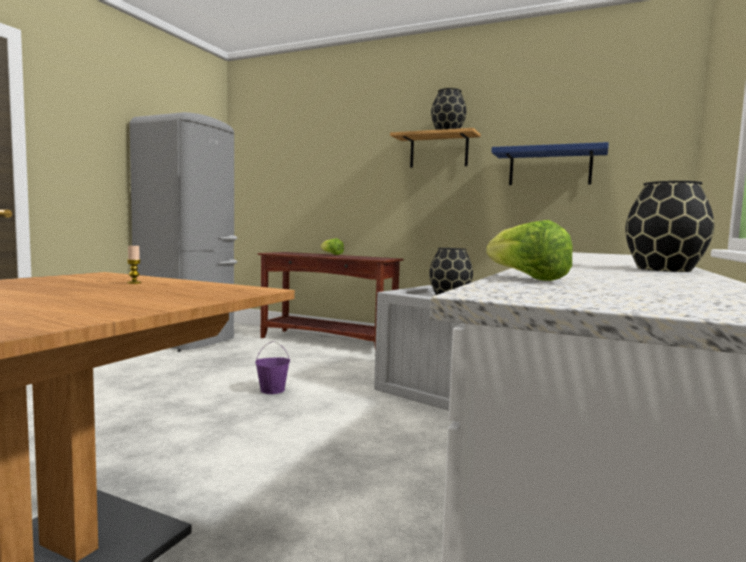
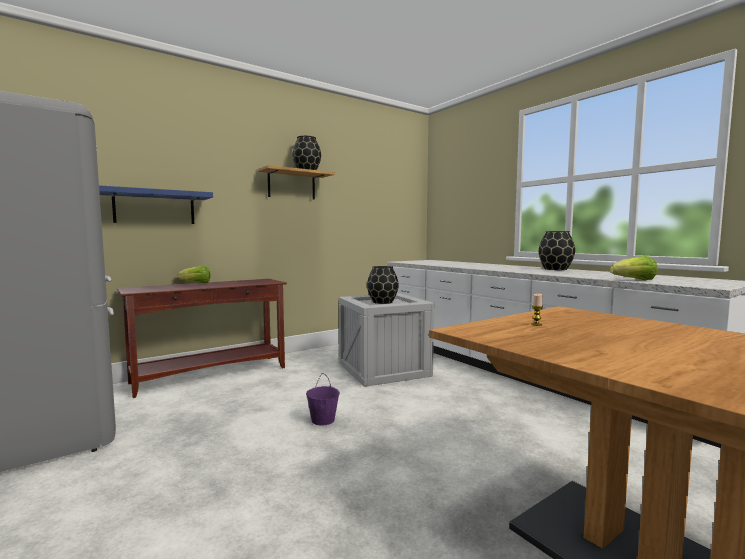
camera: 60 degrees left, 0 degrees up
blue shelf [491,142,609,185] -> blue shelf moved to [99,185,213,224]

